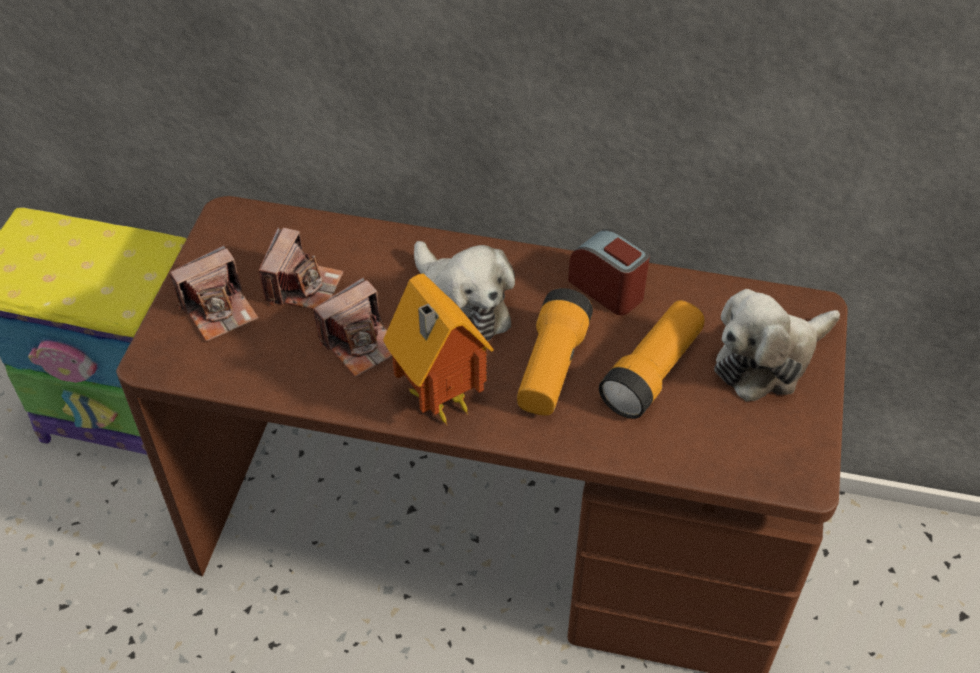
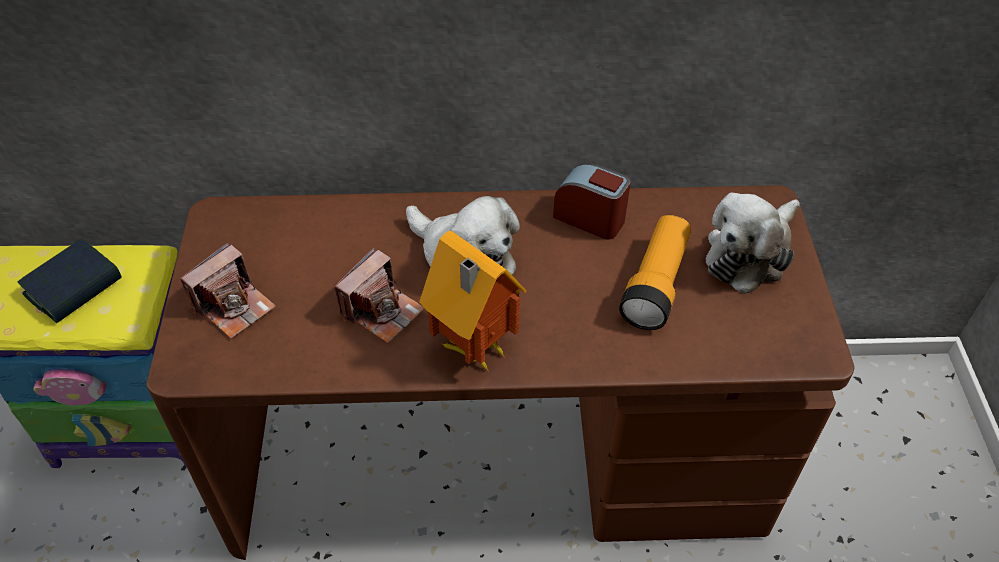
camera: 15 degrees left, 0 degrees up
camera [259,228,344,310] -> none
flashlight [517,288,593,416] -> none
none -> book [18,239,122,323]

